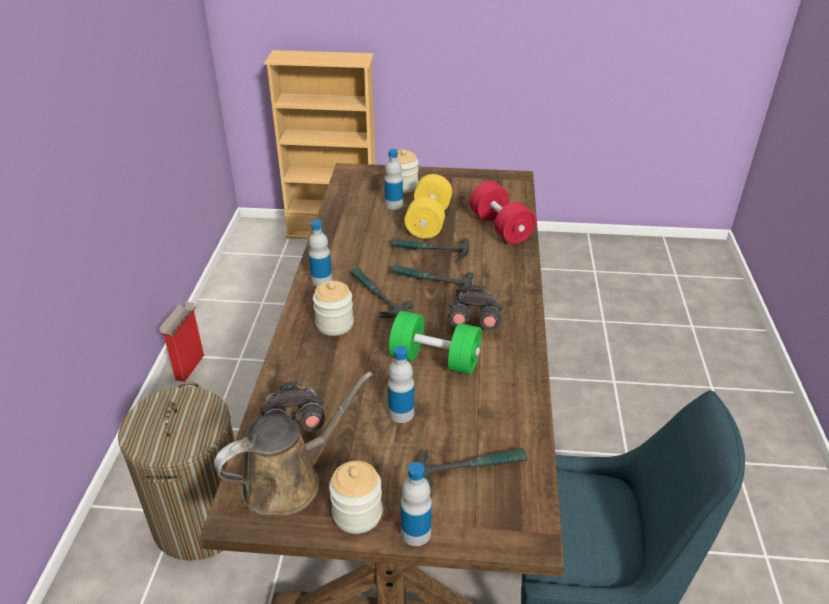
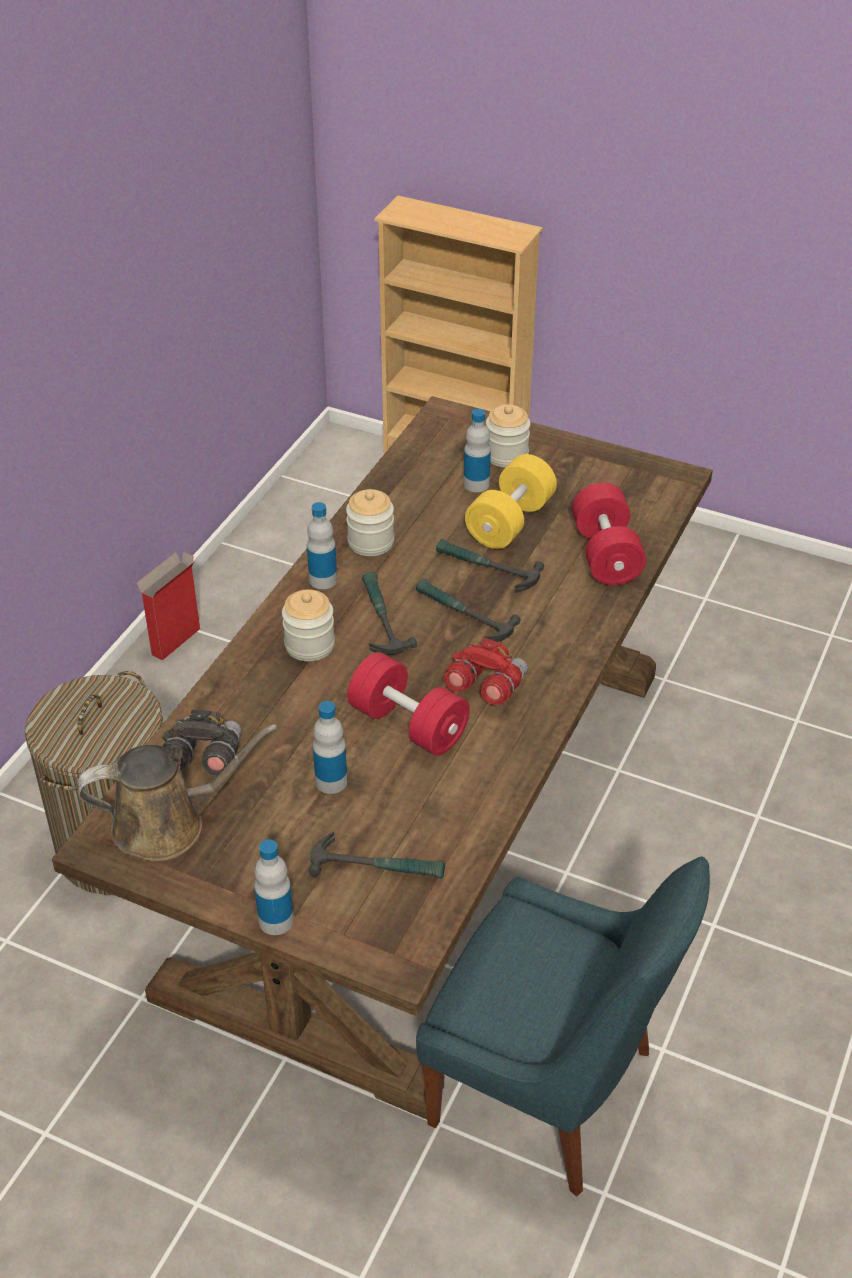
camera: 20 degrees right, 5 degrees up
jar [329,461,382,534] -> jar moved to [346,489,394,556]
green dumbbell [389,311,482,375] -> red dumbbell [347,652,470,756]
grey binoculars [448,285,503,331] -> red binoculars [444,638,528,705]

